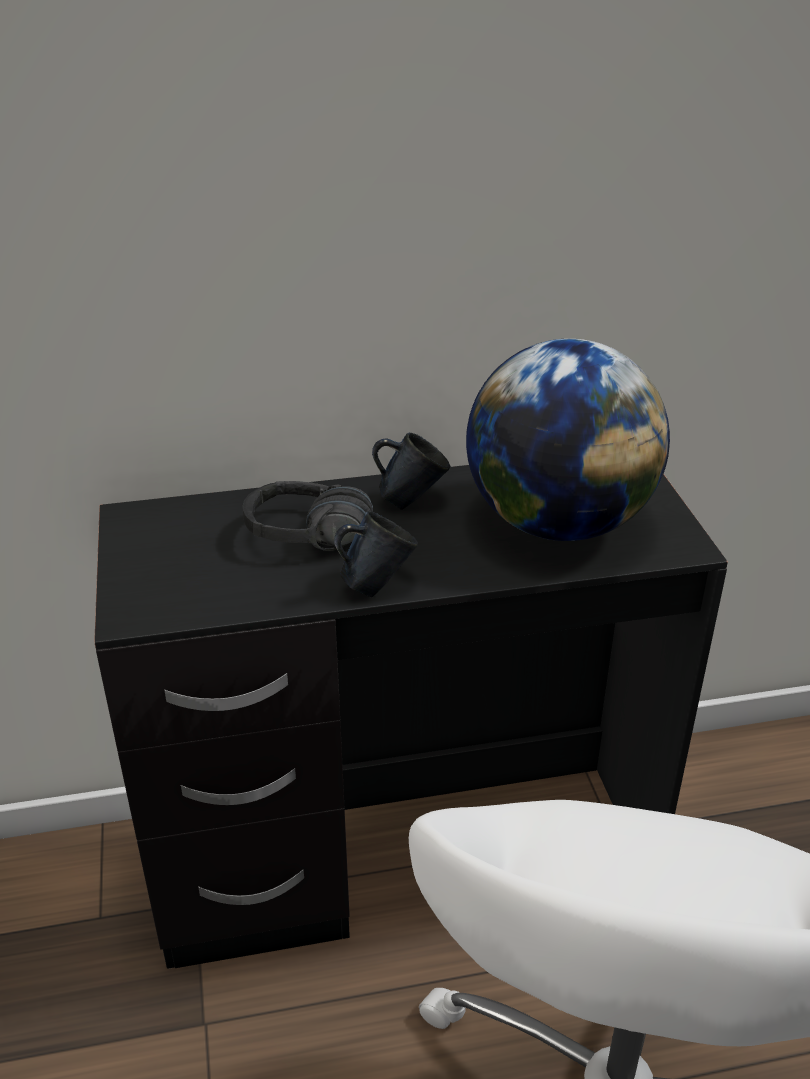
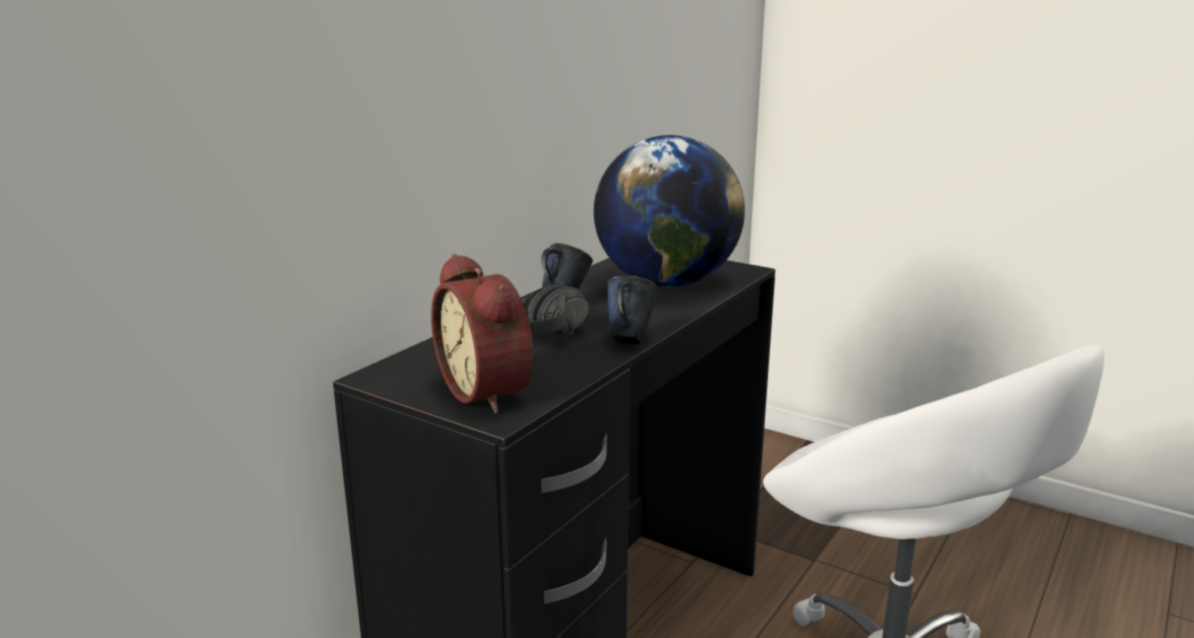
camera: 45 degrees left, 15 degrees down
none -> alarm clock [431,254,533,414]

